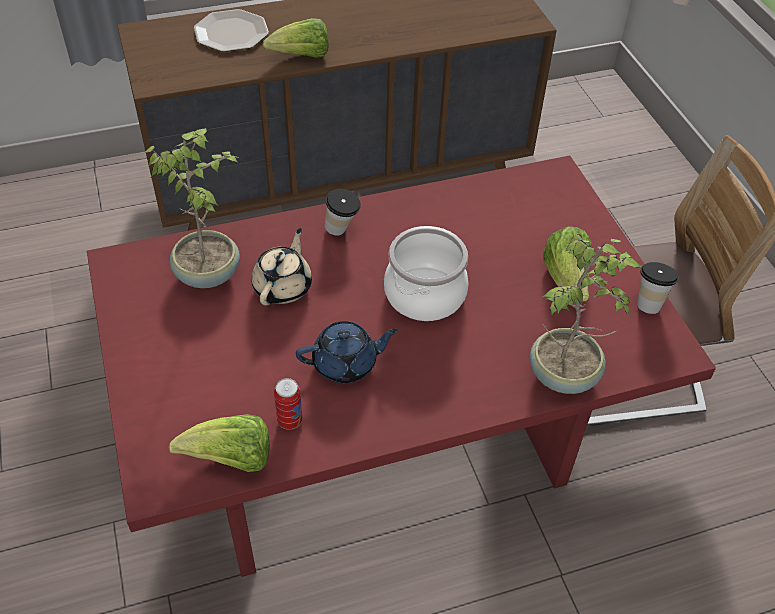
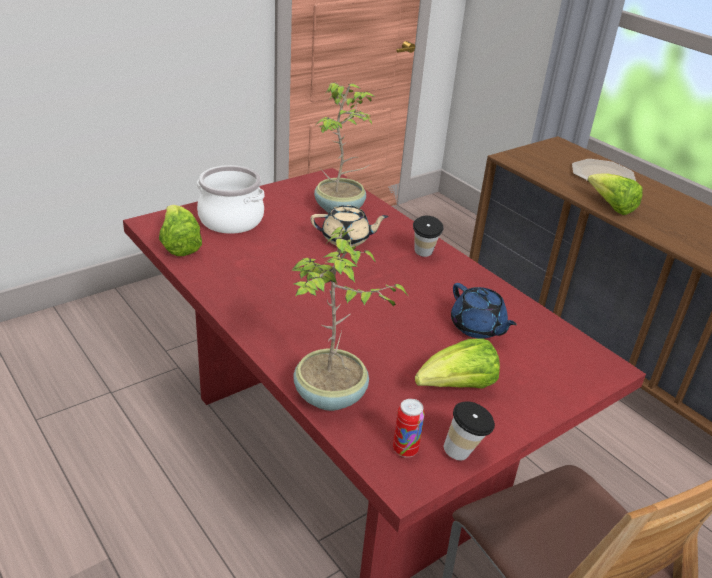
camera: 70 degrees right, 15 degrees down
can [274,378,302,430] -> can moved to [393,399,425,457]
blue teapot [296,321,399,383] -> blue teapot moved to [451,283,517,339]
cooking pot [384,226,469,321] -> cooking pot moved to [197,165,264,234]

